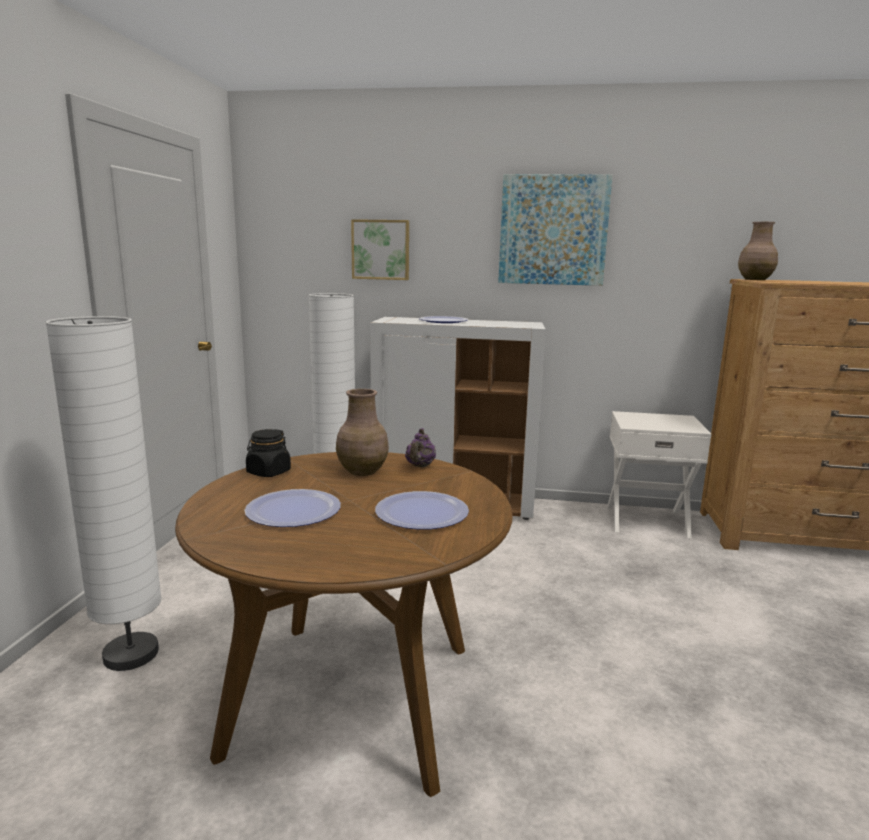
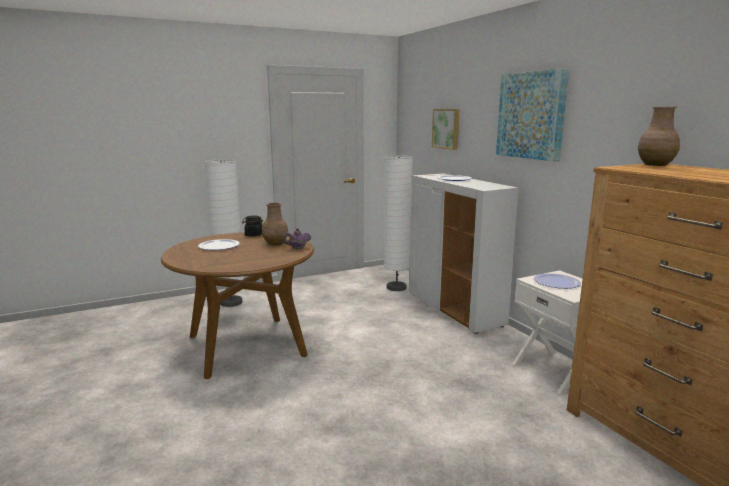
camera: 55 degrees right, 0 degrees up
plate [375,491,469,530] -> plate moved to [534,273,581,289]

